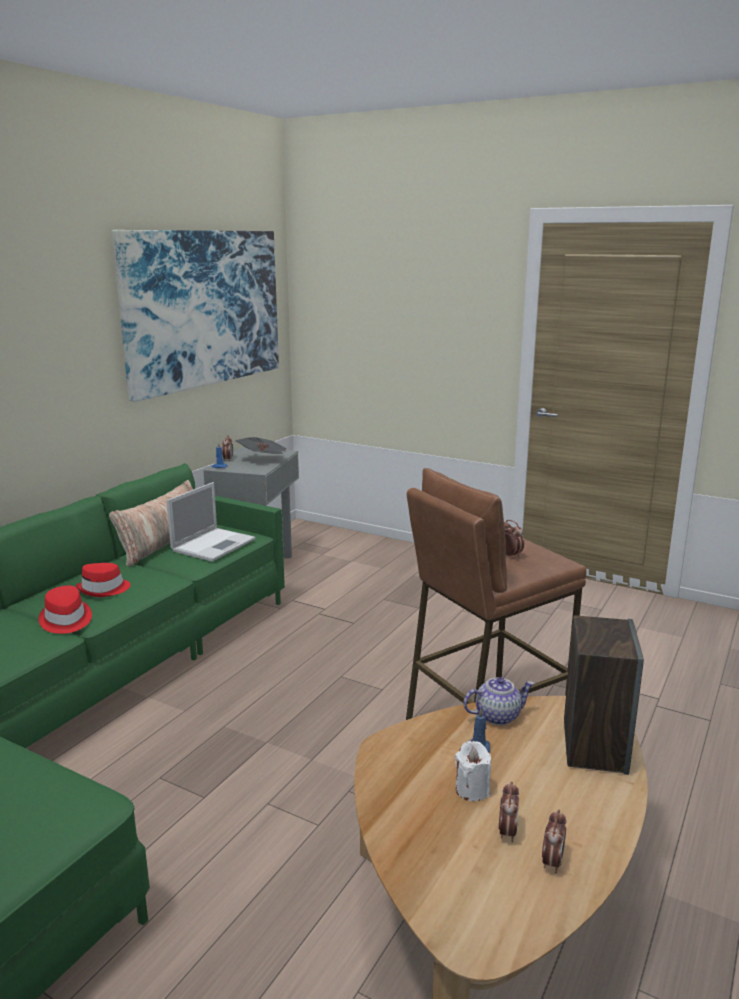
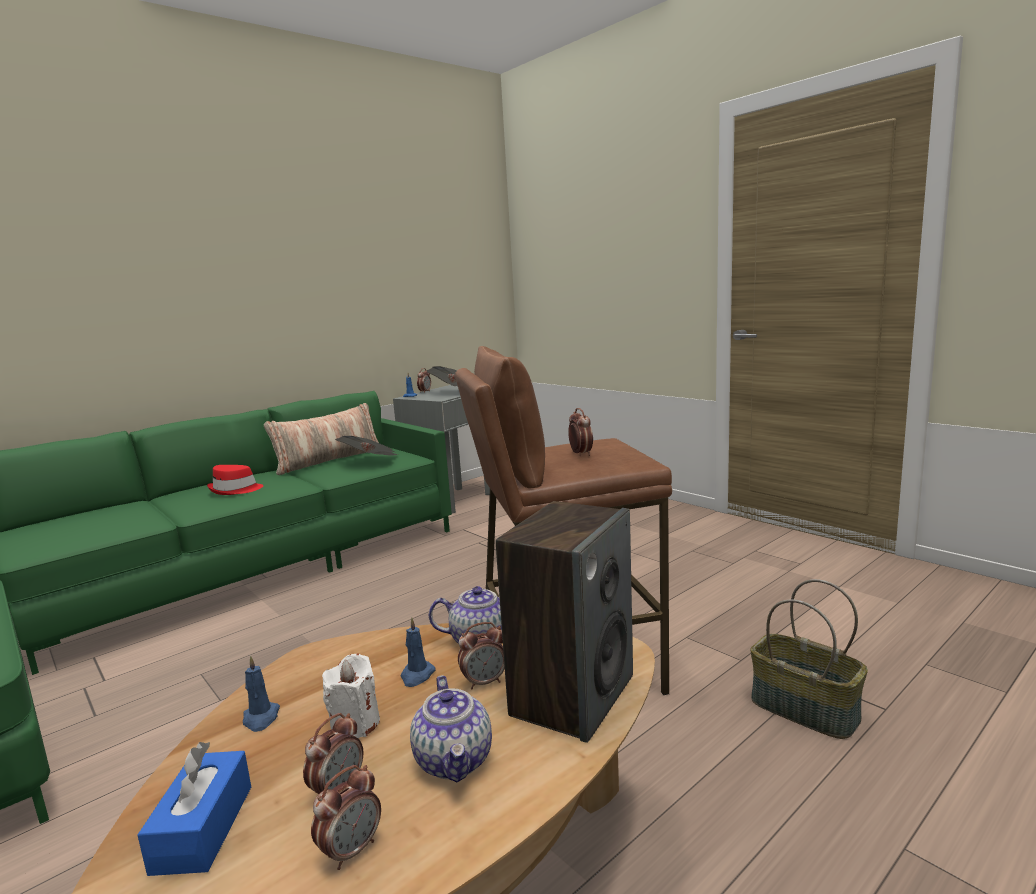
camera: 20 degrees right, 5 degrees down
red hat [39,586,92,634] -> none
picture [112,230,279,402] -> none
laptop [167,482,256,562] -> newspaper [335,436,399,456]
none -> blue tissue box [137,742,251,876]
none -> blue candle [243,655,280,732]
none -> teapot [410,675,492,782]
none -> alarm clock [458,622,505,690]
none -> basket [750,579,868,739]

